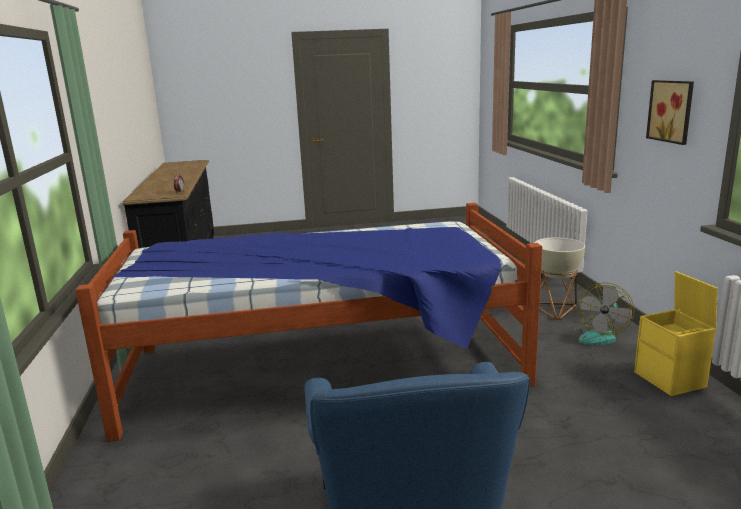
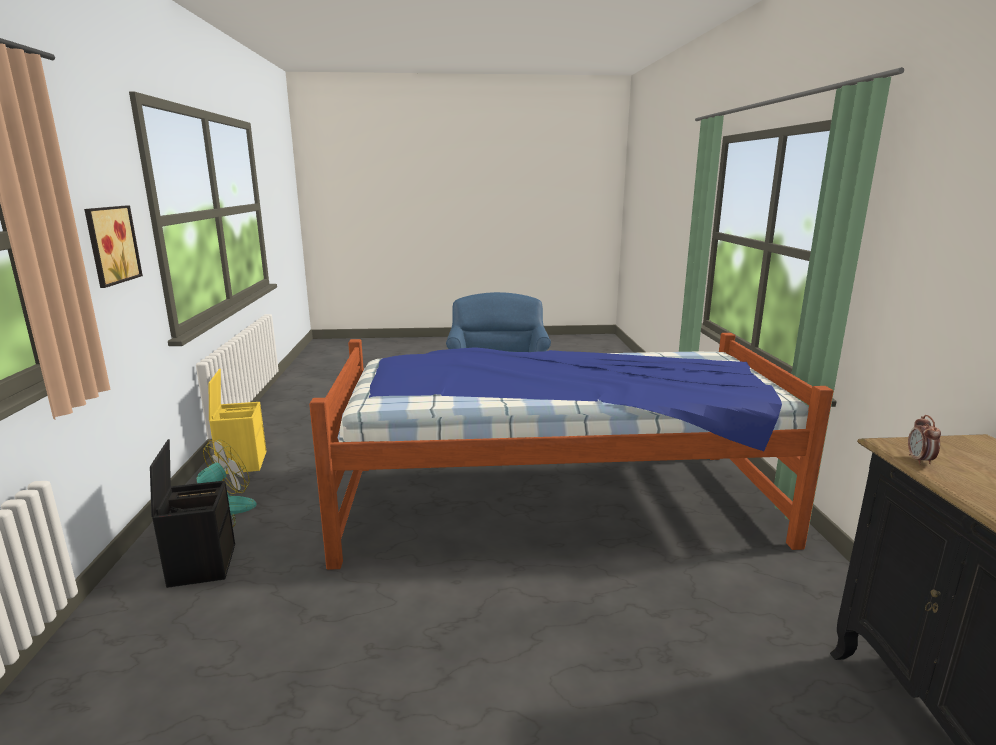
camera: 175 degrees left, 0 degrees up
planter [534,237,585,320] -> black storage box [150,439,235,588]

